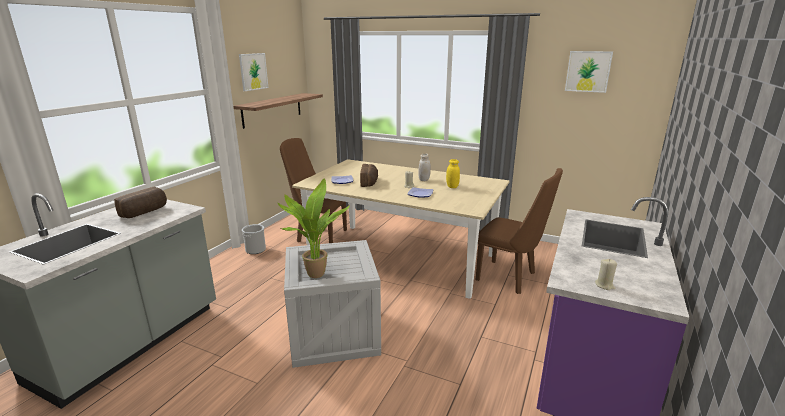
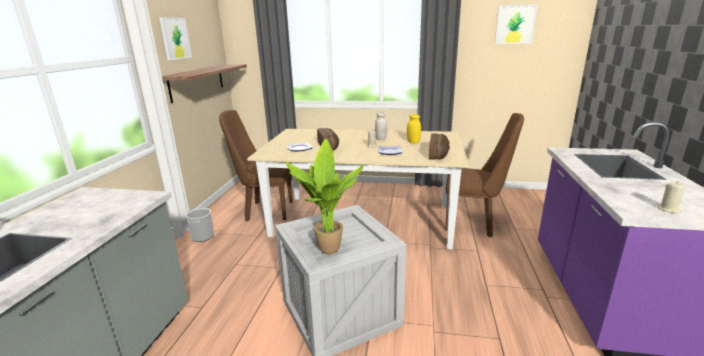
camera: 15 degrees left, 0 degrees up
bread [114,187,167,218] -> bread moved to [429,133,450,160]

